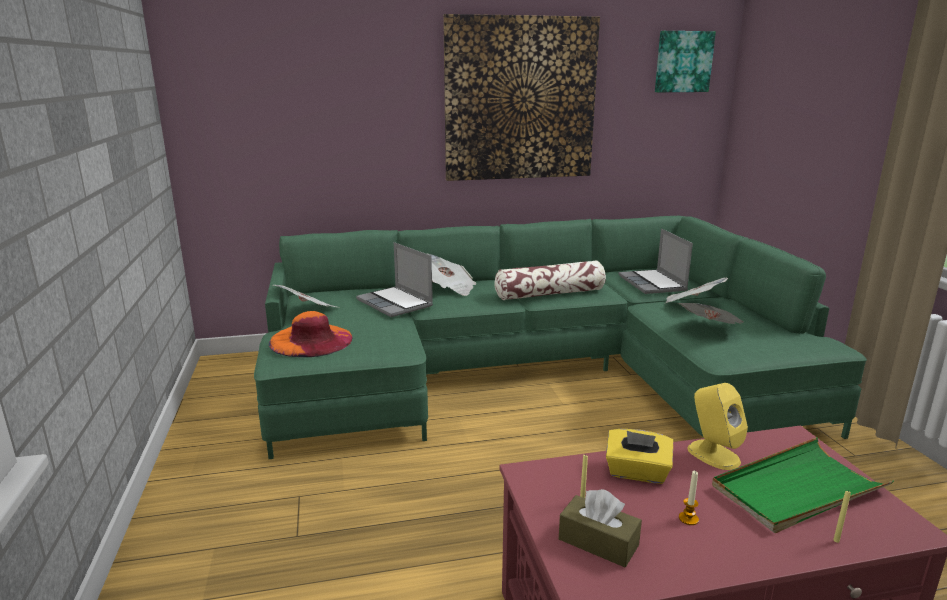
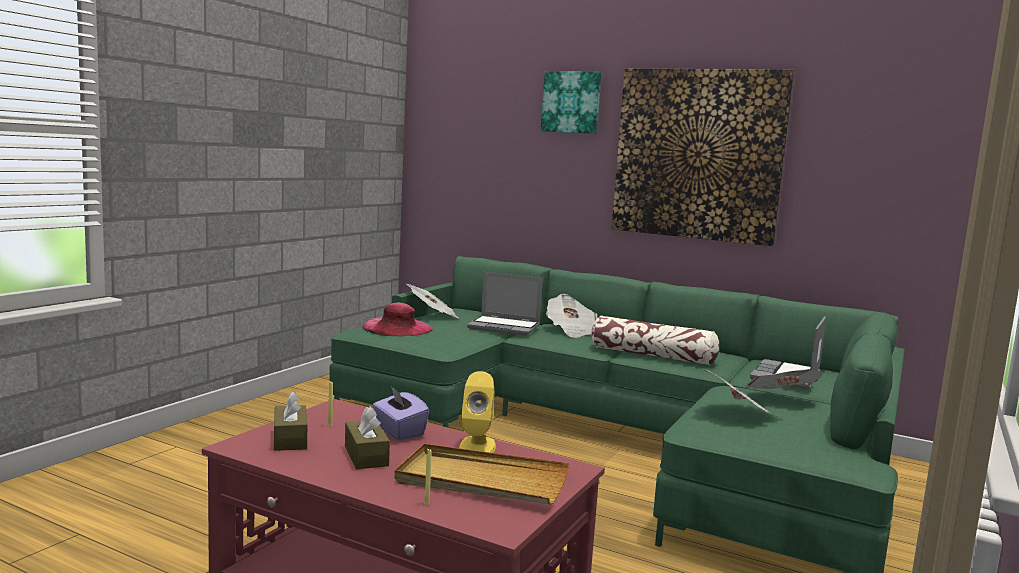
camera: 40 degrees right, 10 degrees down
orange hat [269,311,353,357] -> pink hat [362,303,433,336]
laptop [356,242,433,317] -> laptop turned 75 degrees counterclockwise [467,272,543,336]
yellow tissue box [606,429,673,484] -> purple tissue box [373,386,430,441]
picture [655,31,716,92] -> picture moved to [541,71,601,134]
candle [679,470,699,525] -> brown tissue box [345,407,390,469]
green tray [712,437,894,533] -> beige tray [394,444,569,504]

